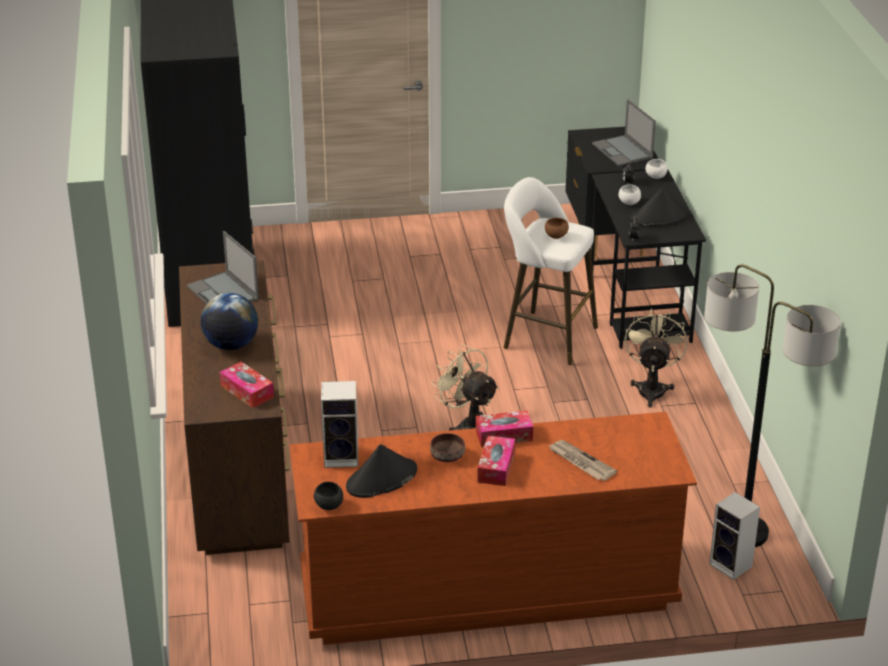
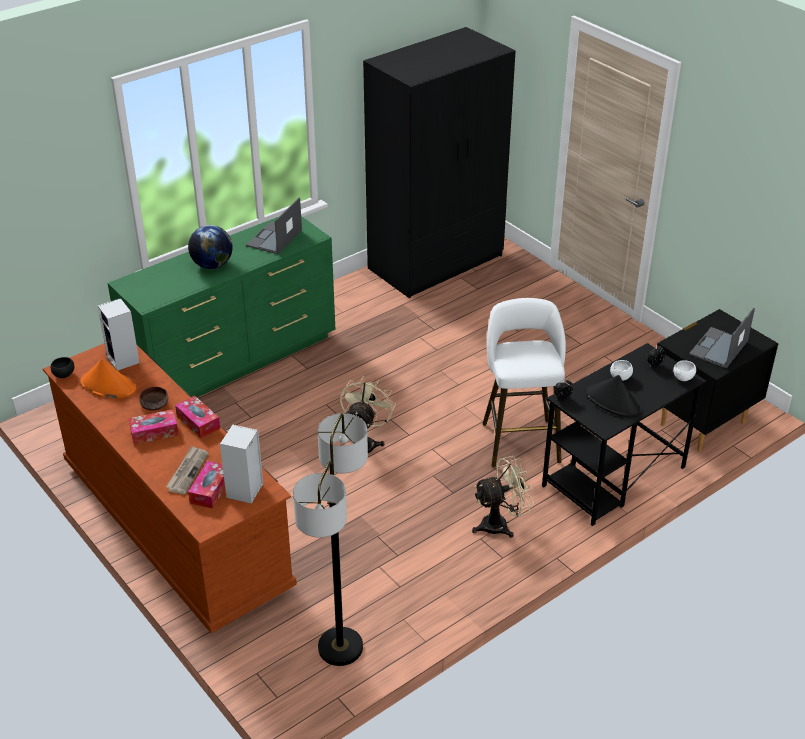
camera: 60 degrees right, 5 degrees up
brown dresser [179,260,290,555] -> green dresser [108,216,335,397]
tissue box [220,362,274,408] -> tissue box moved to [188,461,225,509]
black hat [346,444,417,498] -> orange hat [81,359,137,399]
brown bowl [545,218,569,239] -> none
speaker [709,492,760,580] -> speaker moved to [220,424,263,504]

